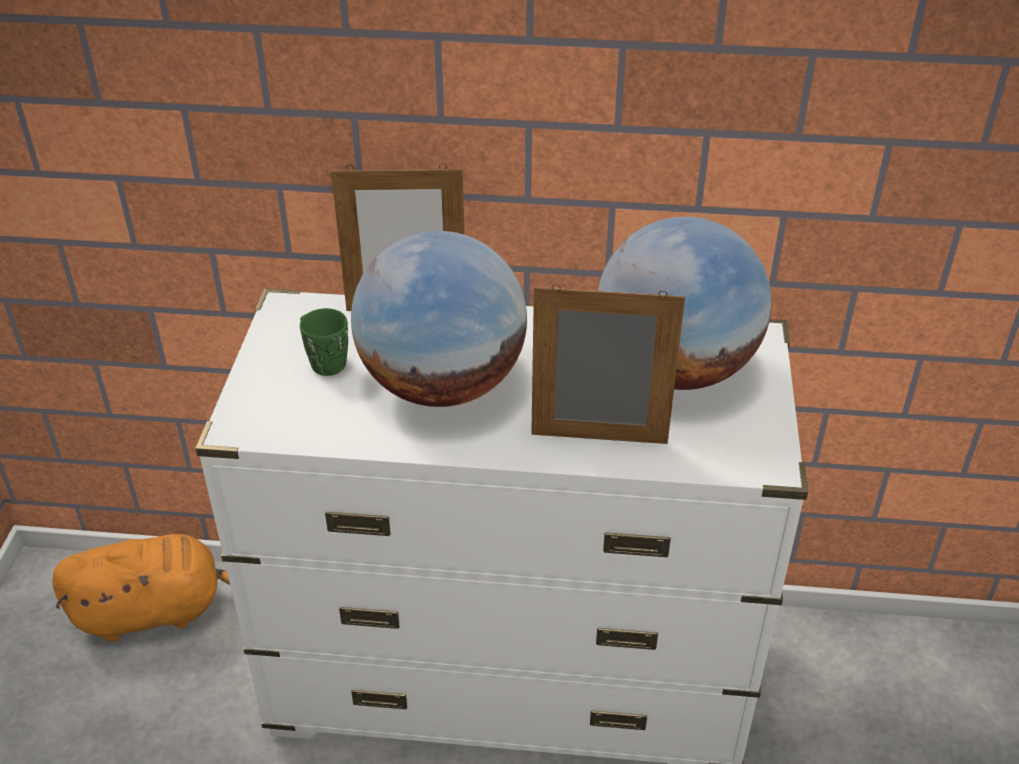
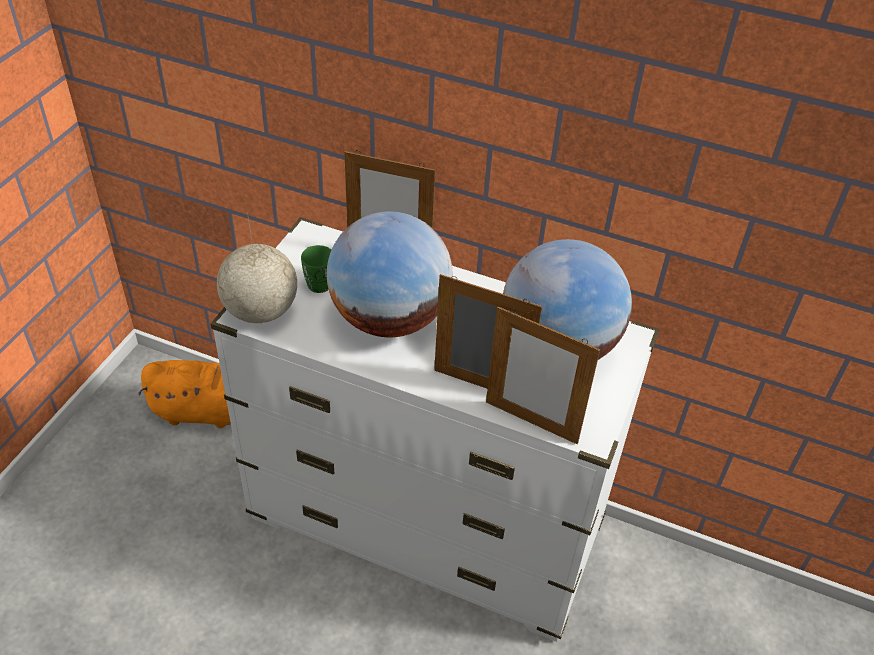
camera: 15 degrees right, 5 degrees up
none -> globe [217,212,297,323]
none -> picture frame [486,307,600,444]

